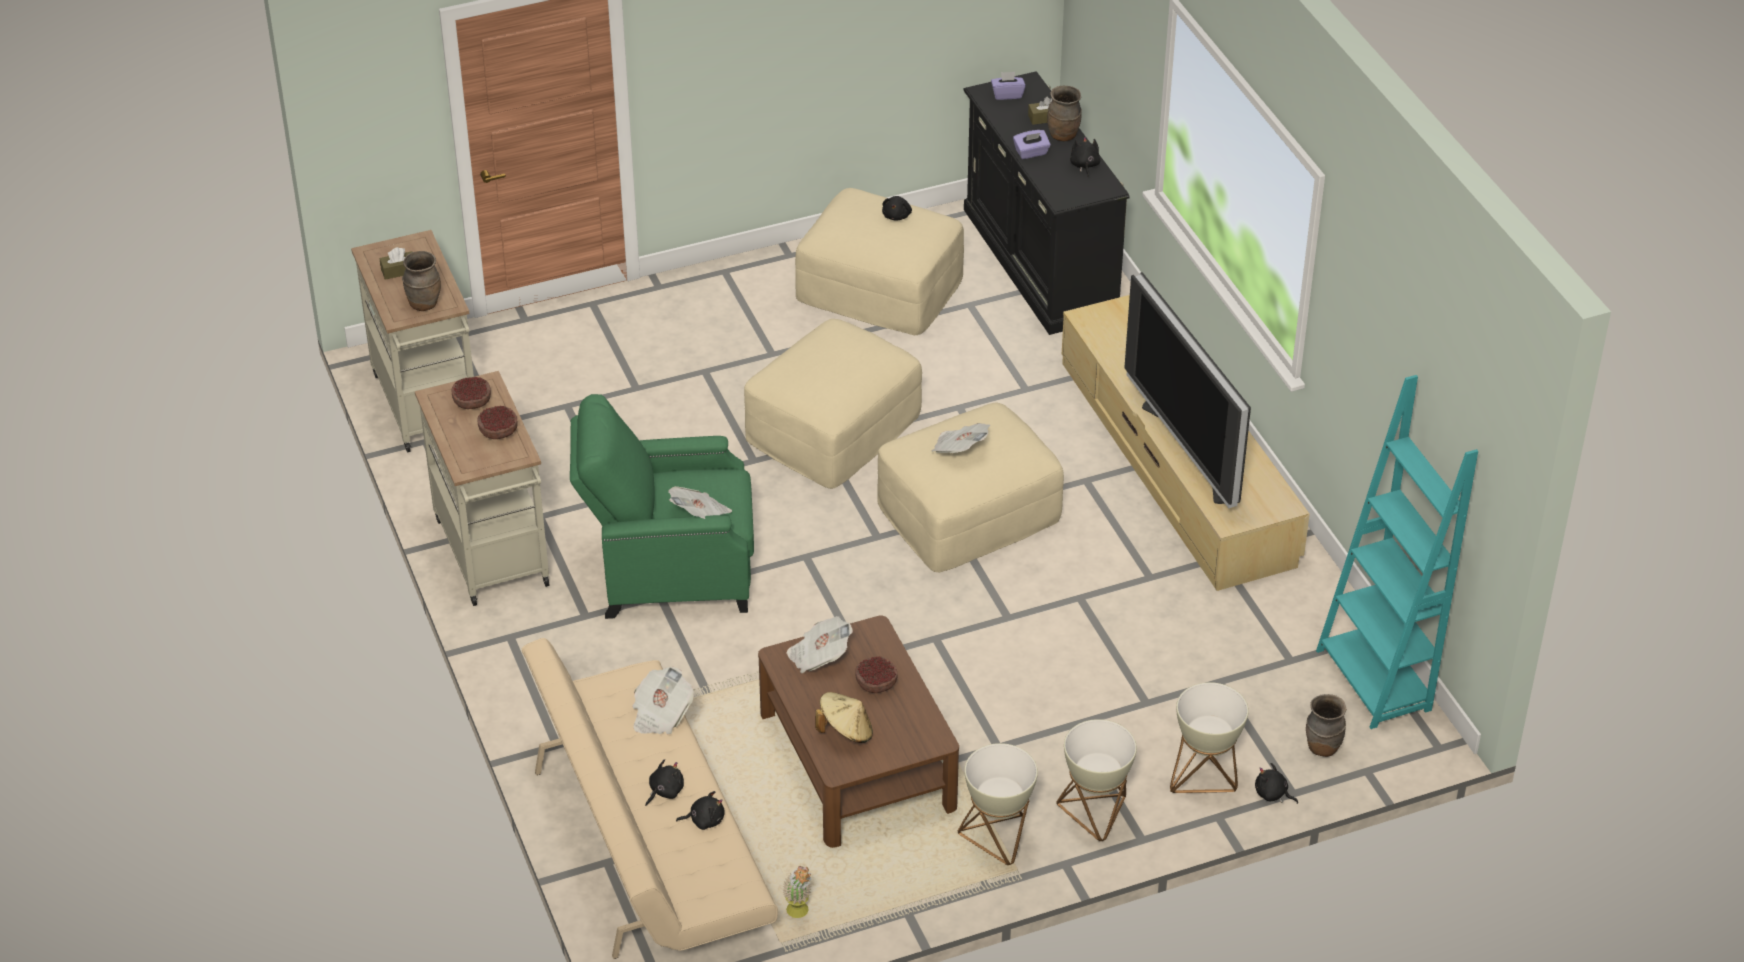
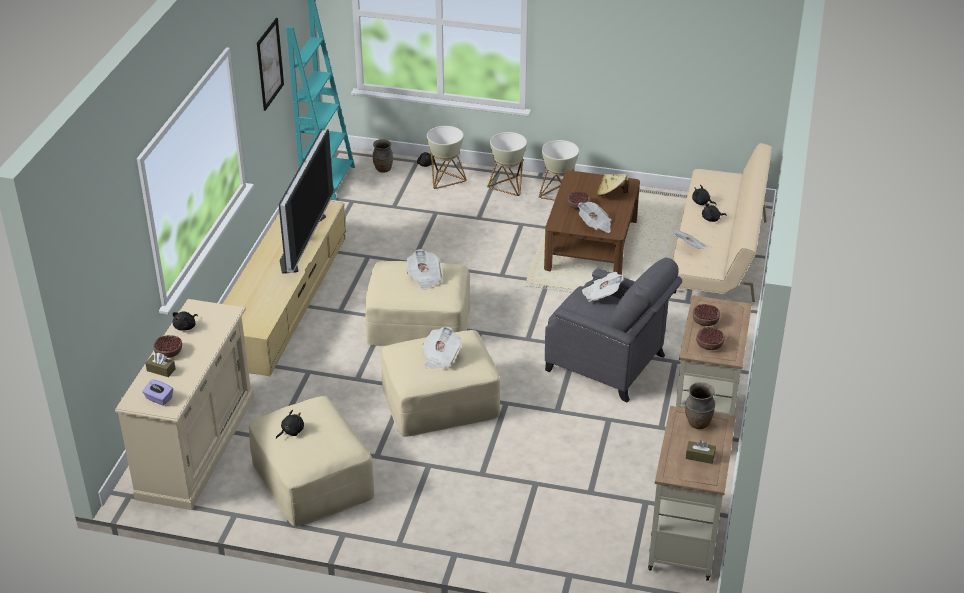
camera: 145 degrees left, 5 degrees down
green armchair [570,394,754,619] -> grey armchair [545,258,682,403]
potted plant [782,866,812,918] -> none
black cabinet [963,71,1129,335] -> beige cabinet [115,299,254,510]
purple tissue box [1013,130,1051,159] -> none
brown vase [1047,86,1082,141] -> bowl [153,335,182,358]
none -> picture [257,18,284,111]
none -> newspaper [423,327,462,369]

